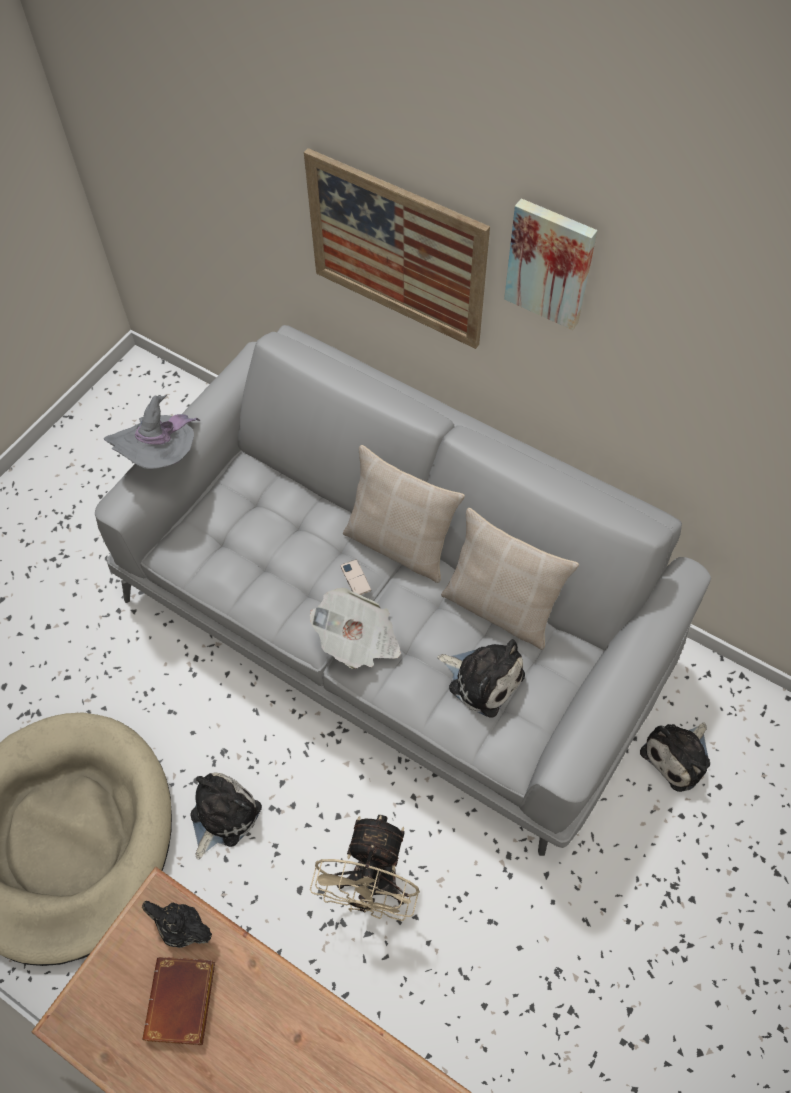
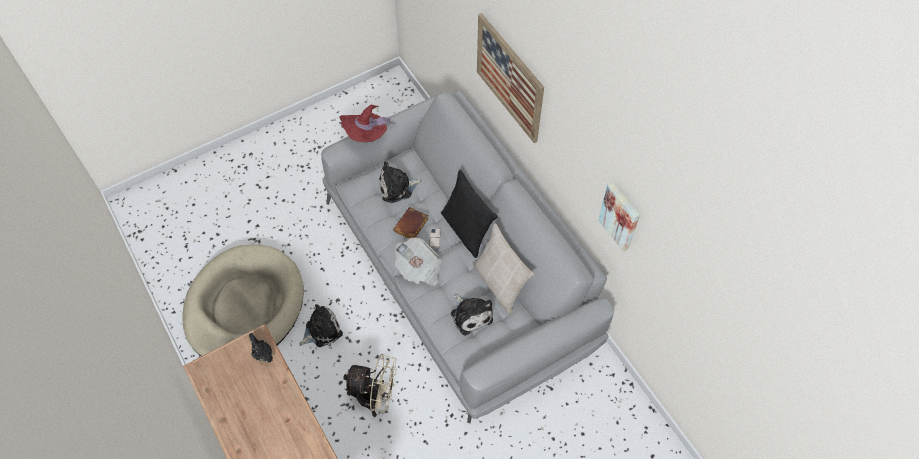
camera: 25 degrees right, 0 degrees up
grey hat [104,394,200,469] -> red hat [339,104,395,143]
brown book [142,957,215,1045] -> brown book moved to [393,207,429,239]
beige fan [310,815,420,921] -> beige fan turned 120 degrees counterclockwise [343,354,397,417]
beige pillow [343,445,465,583] -> black pillow [441,170,498,258]
picture [504,198,598,330] -> picture moved to [598,182,640,252]
plush toy [640,722,710,792] -> plush toy moved to [379,161,421,203]

